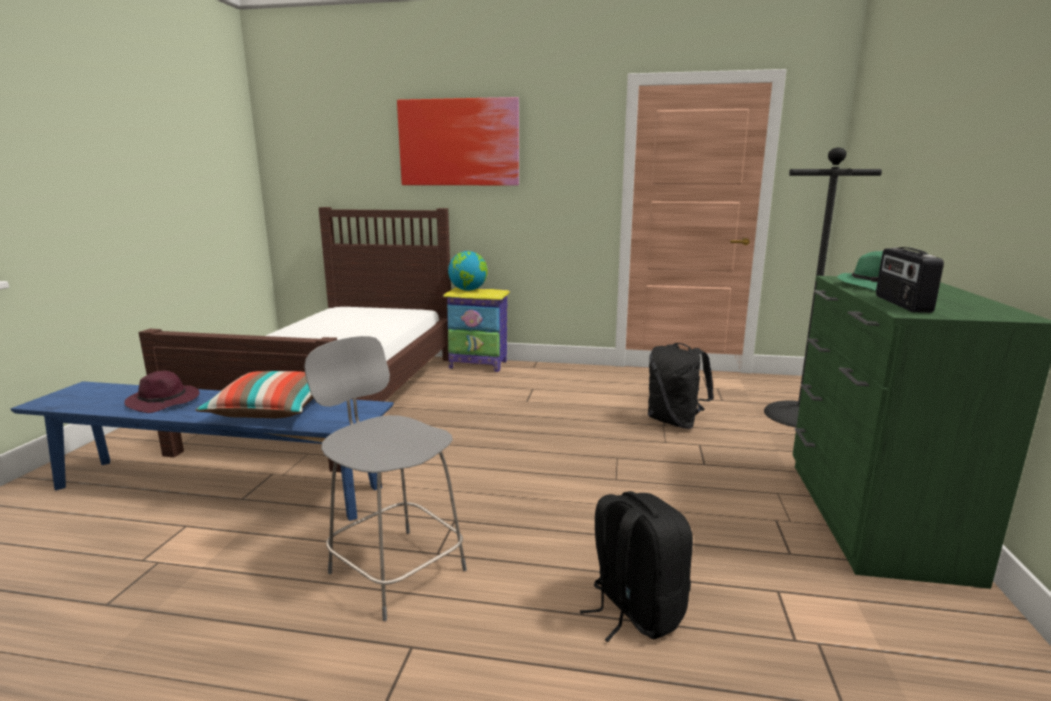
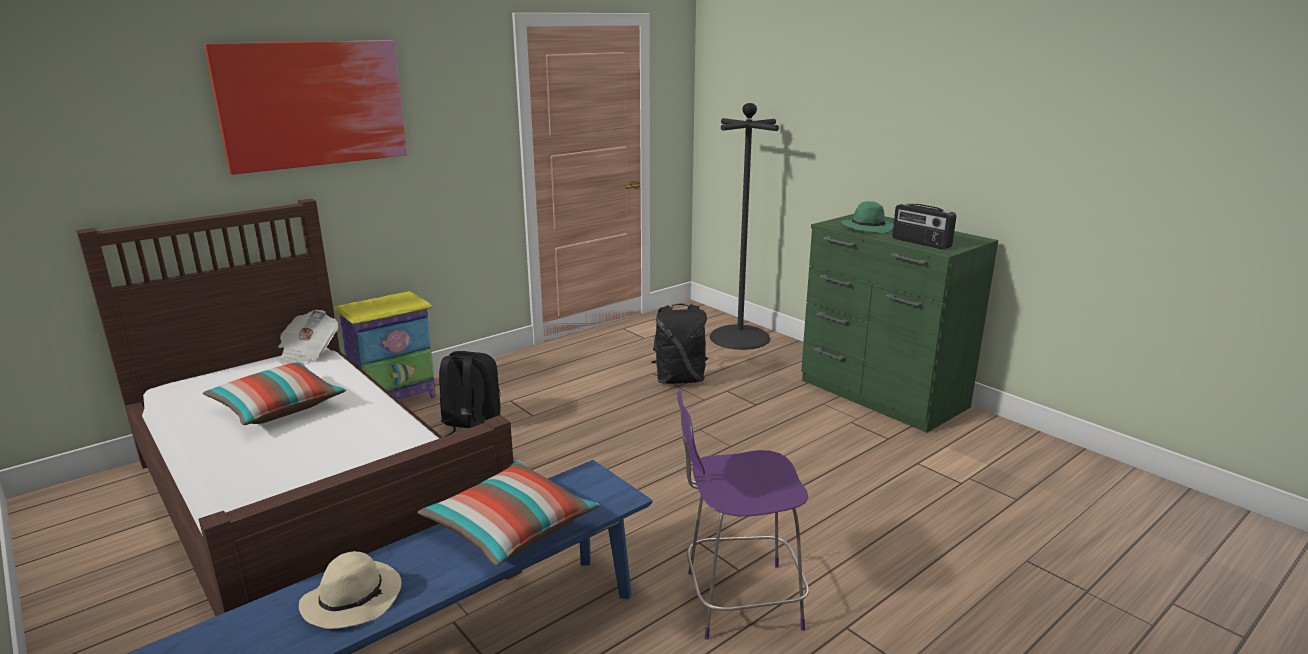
camera: 50 degrees left, 5 degrees up
purple hat [124,371,199,413] -> beige hat [299,551,402,629]
grey chair [304,336,467,621] -> purple chair [677,390,809,640]
globe [448,251,488,291] -> none
black backpack [580,491,693,642] -> black backpack moved to [439,351,500,437]
none -> pillow [203,362,346,425]
none -> newspaper [278,310,338,364]

